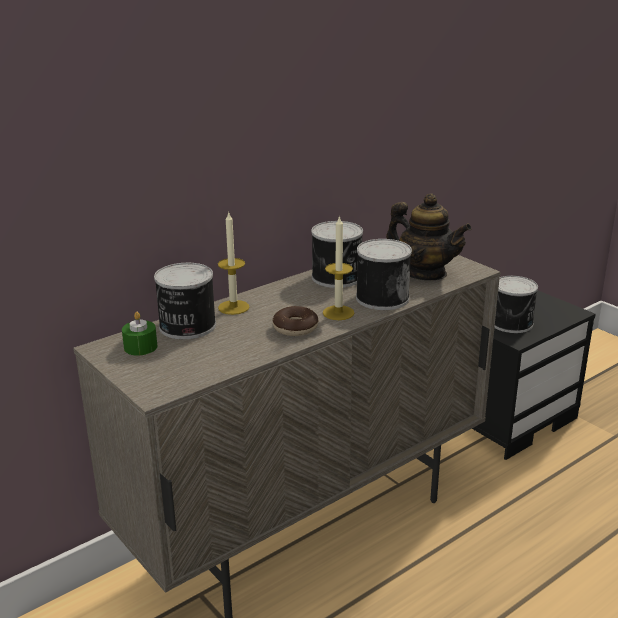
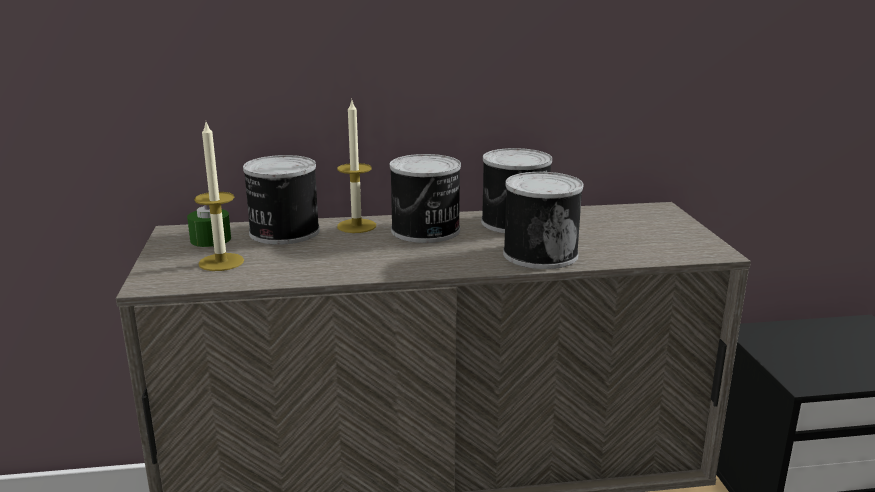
camera: 30 degrees right, 5 degrees down
donut [273,306,318,336] -> none
candle [323,215,355,320] -> candle moved to [194,123,244,271]
teapot [386,193,472,280] -> none
can [494,276,538,333] -> can moved to [390,154,461,243]

